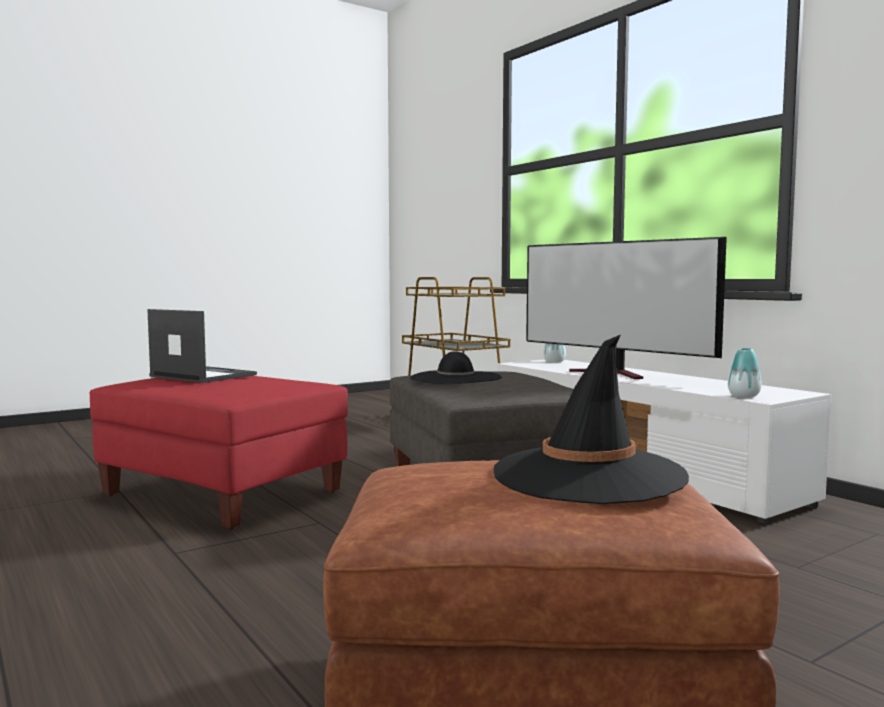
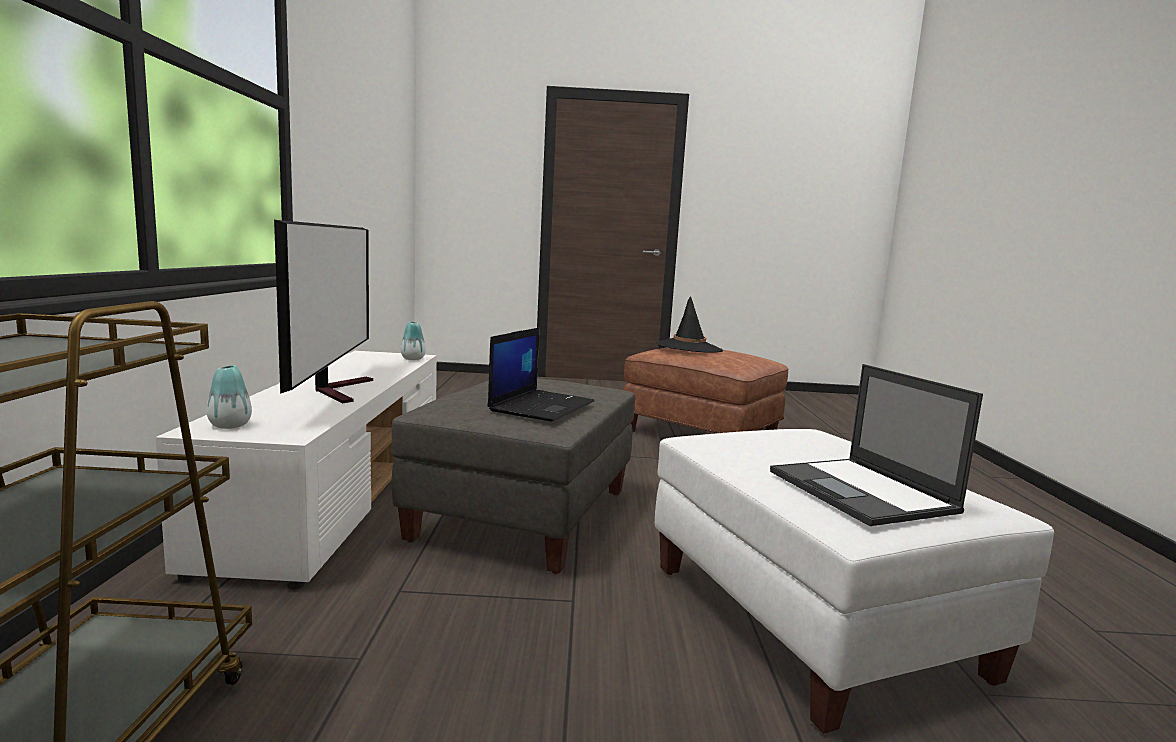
camera: 145 degrees left, 5 degrees up
red ottoman [90,376,348,530] -> white ottoman [655,429,1054,733]
black hat [410,351,502,384] -> laptop [487,327,594,422]

